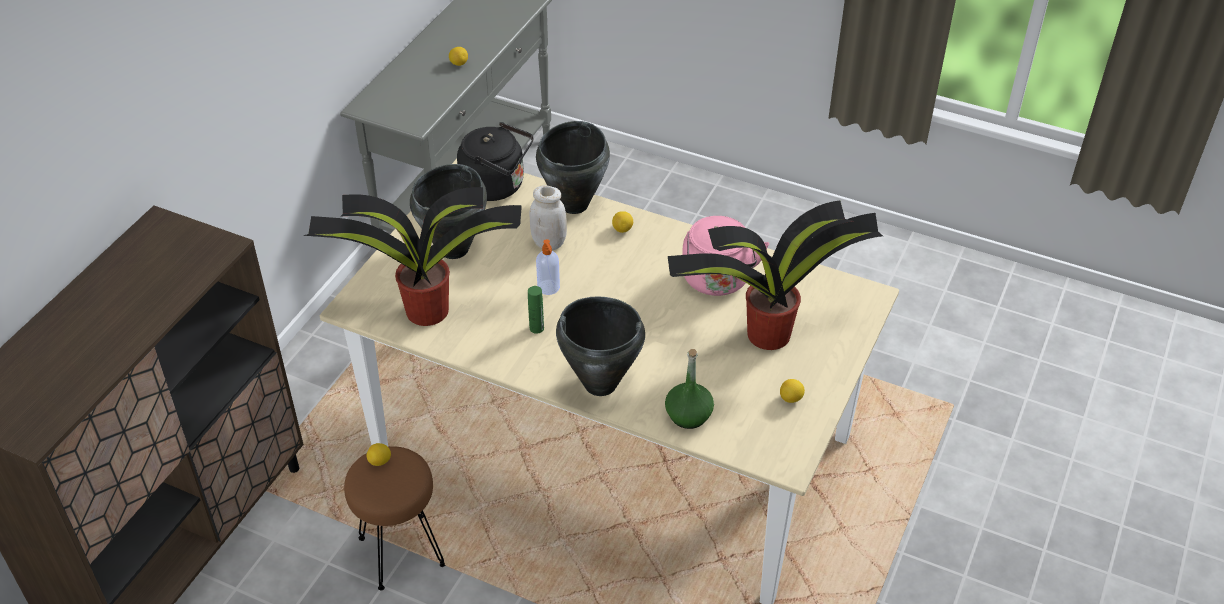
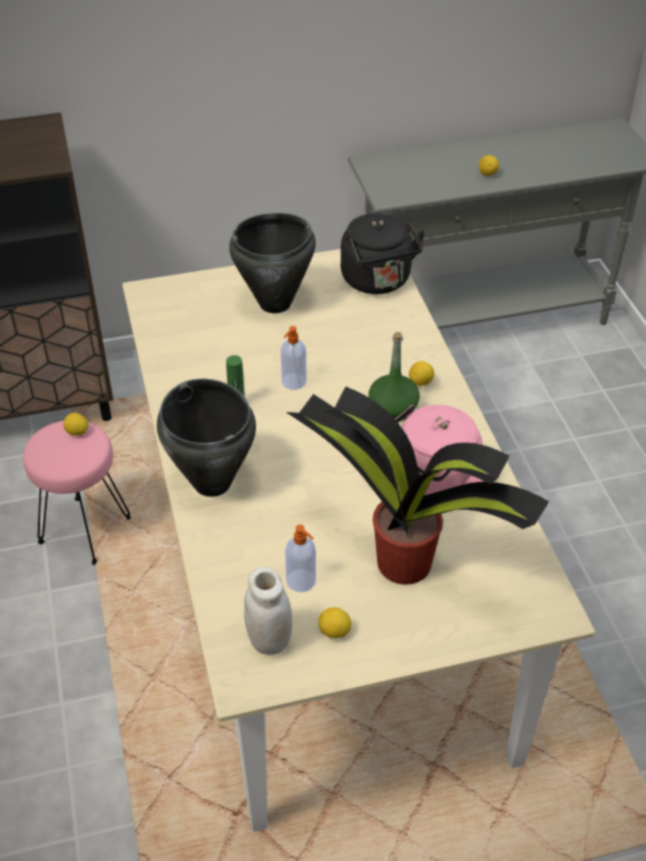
camera: 50 degrees right, 0 degrees up
potted plant [303,187,522,326] -> none
brown stool [344,446,445,590] -> pink stool [23,421,131,565]
white jar [530,185,567,250] -> white jar moved to [244,567,292,655]
black cooking pot [536,121,610,214] -> none
green bottle [665,349,714,429] -> green bottle moved to [369,332,420,421]
none -> soap dispenser [285,525,316,592]

